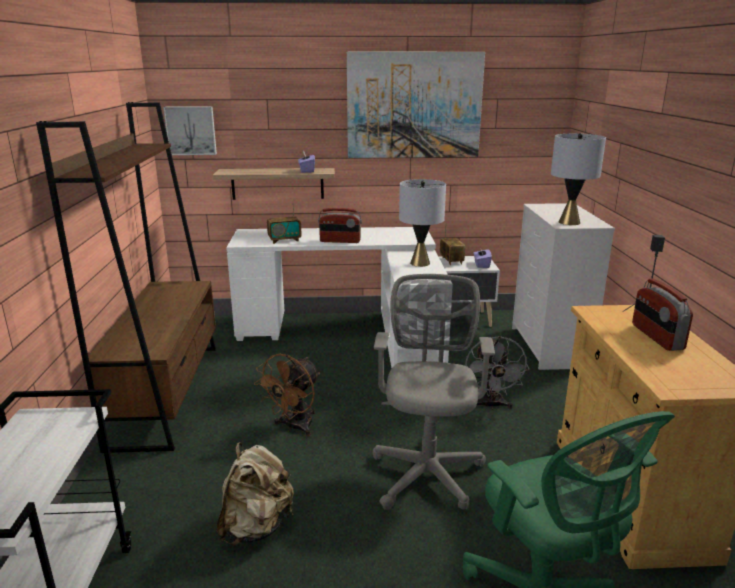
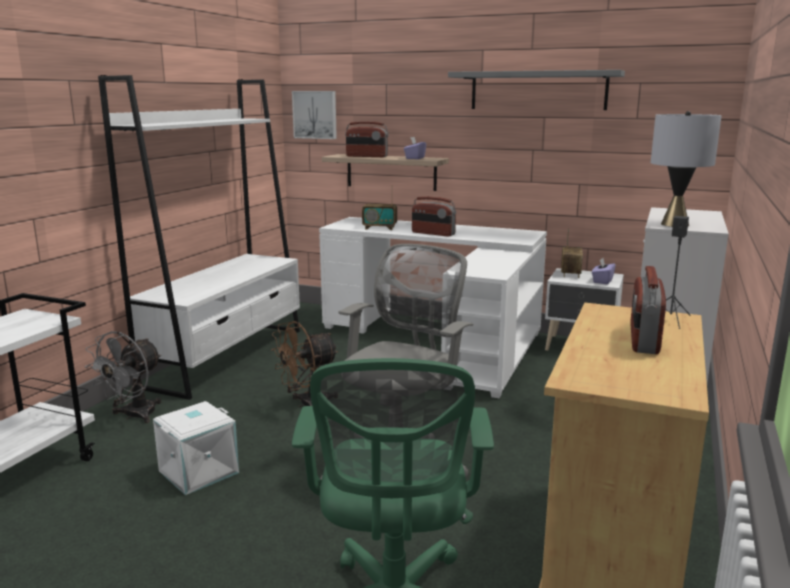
camera: 25 degrees right, 5 degrees down
brown bookcase [36,102,216,453] -> white bookcase [98,75,300,400]
beige backpack [216,442,294,546] -> white storage box [153,401,239,495]
picture [347,52,485,158] -> grey shelf [448,70,625,110]
grey table lamp [399,179,446,267] -> none
grey fan [465,336,529,410] -> grey fan moved to [85,331,161,423]
none -> radio [345,121,389,157]

